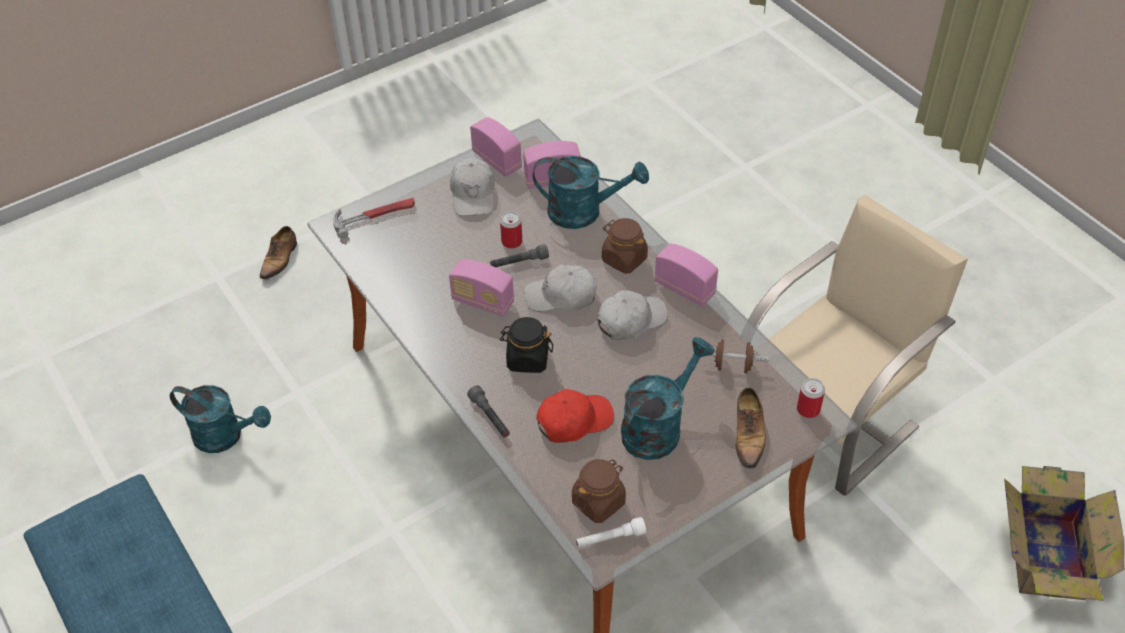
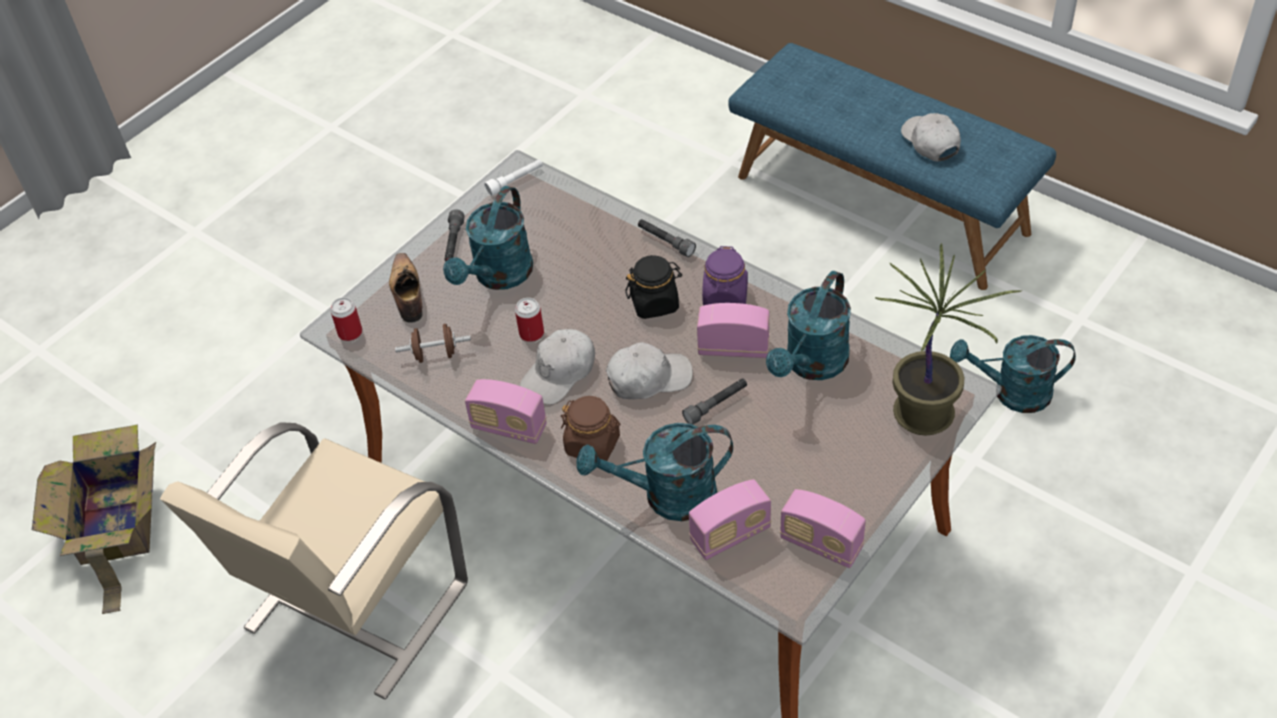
camera: 165 degrees right, 0 degrees up
shoe [260,226,297,279] -> none
hammer [333,198,415,239] -> potted plant [875,243,1022,436]
white cap [450,158,495,216] -> white cap moved to [901,113,961,162]
can [500,211,522,249] -> can moved to [515,298,544,342]
red cap [536,389,614,443] -> none
brown jar [572,459,626,523] -> none
none -> grey flashlight [444,209,464,262]
none -> purple jar [702,246,748,305]
none -> turquoise watering can [766,271,851,380]

